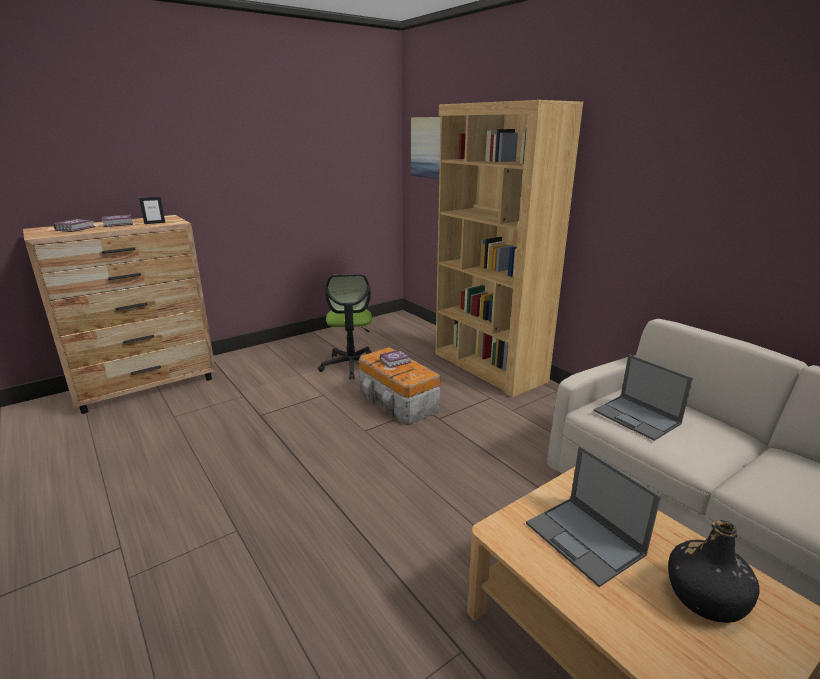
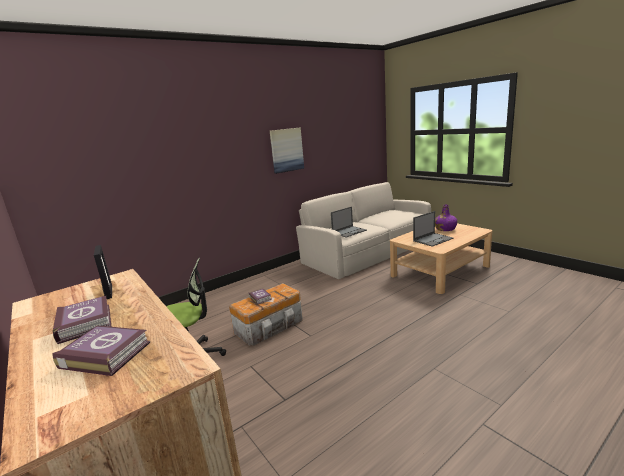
camera: 90 degrees left, 5 degrees down
picture [411,117,441,179] -> picture moved to [270,127,304,174]
brown bookcase [435,100,583,397] -> none
black bottle [668,520,759,623] -> purple bottle [435,204,457,231]

